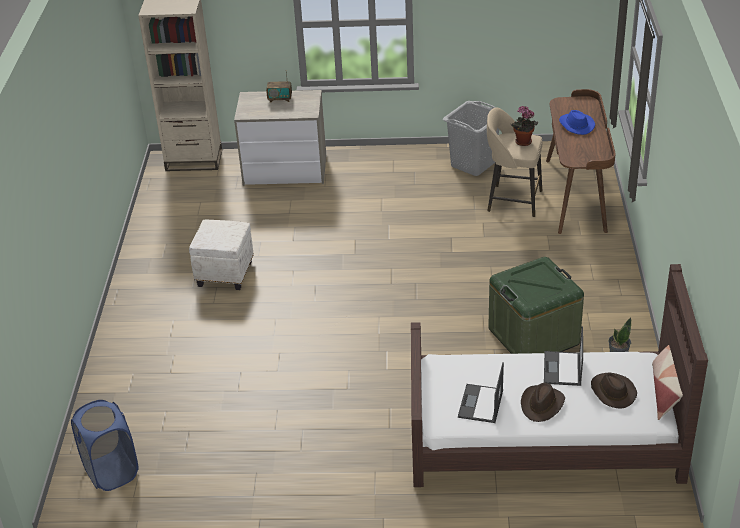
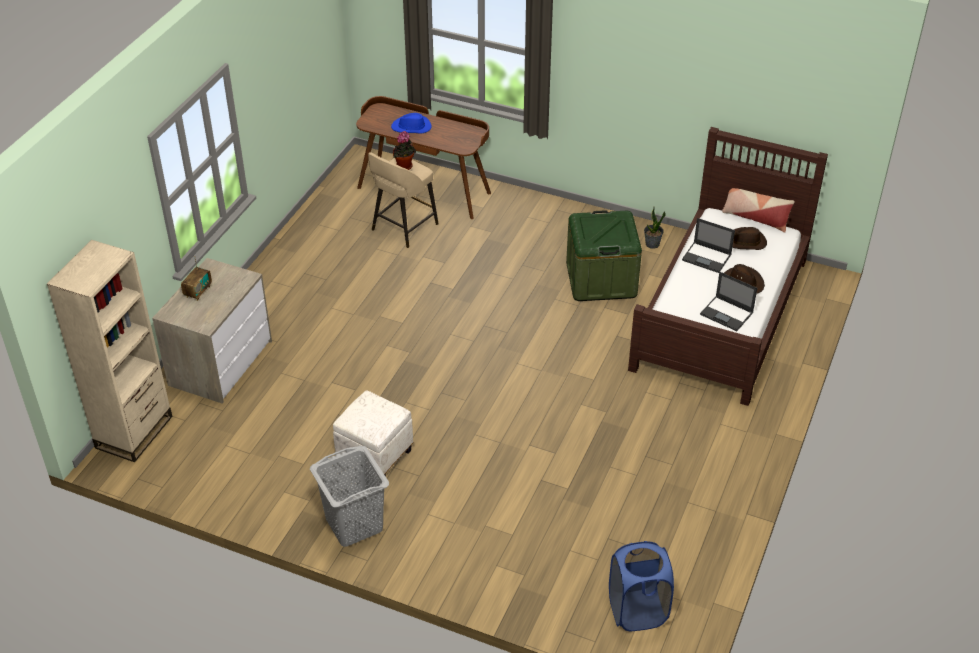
camera: 70 degrees left, 5 degrees up
grey laundry basket [443,101,499,176] -> grey laundry basket moved to [310,446,389,547]

